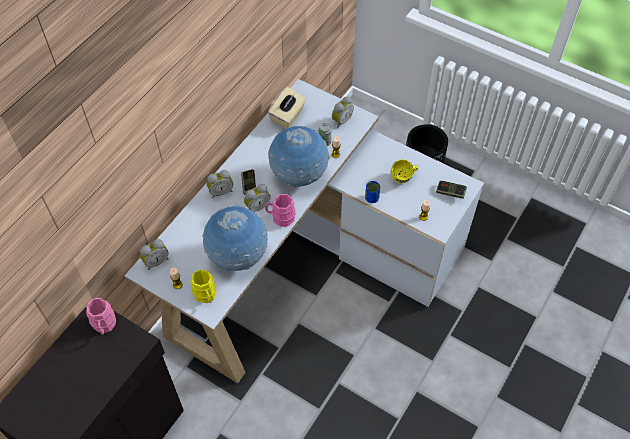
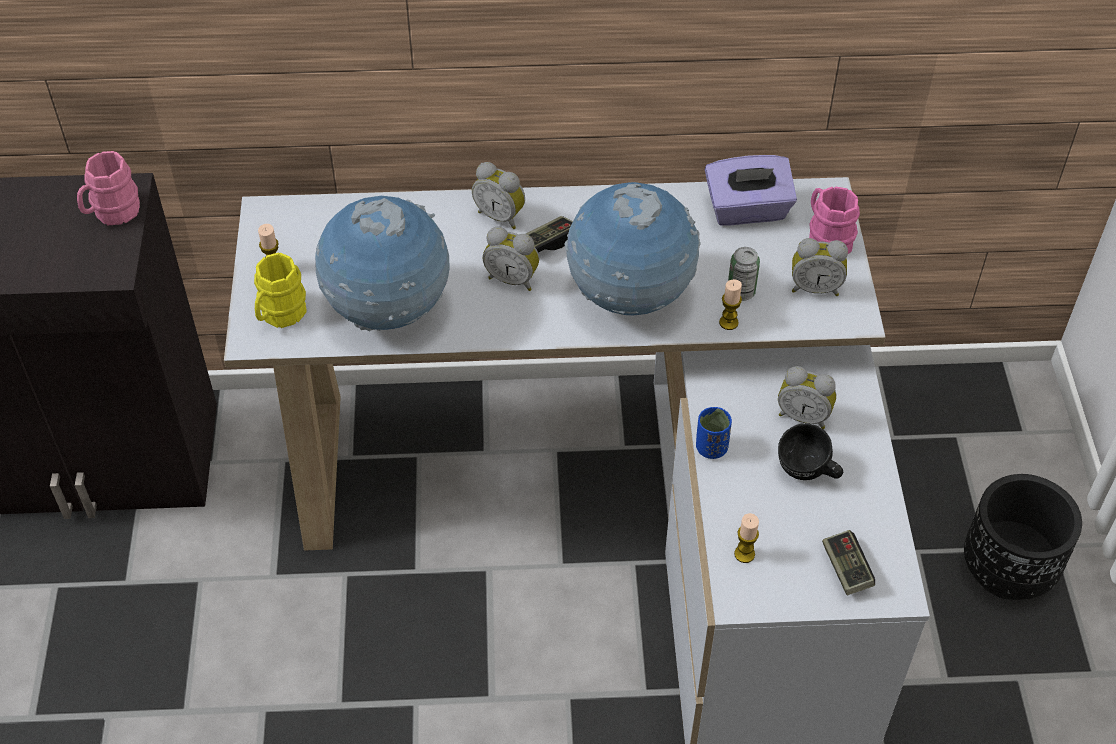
camera: 55 degrees right, 5 degrees down
alarm clock [140,239,169,270] -> alarm clock moved to [778,366,836,429]
pink mug [265,194,296,227] -> pink mug moved to [809,187,860,254]
beige tissue box [268,87,306,128] -> purple tissue box [705,155,797,226]
yellow mug [391,159,418,183] -> black mug [778,423,843,480]

